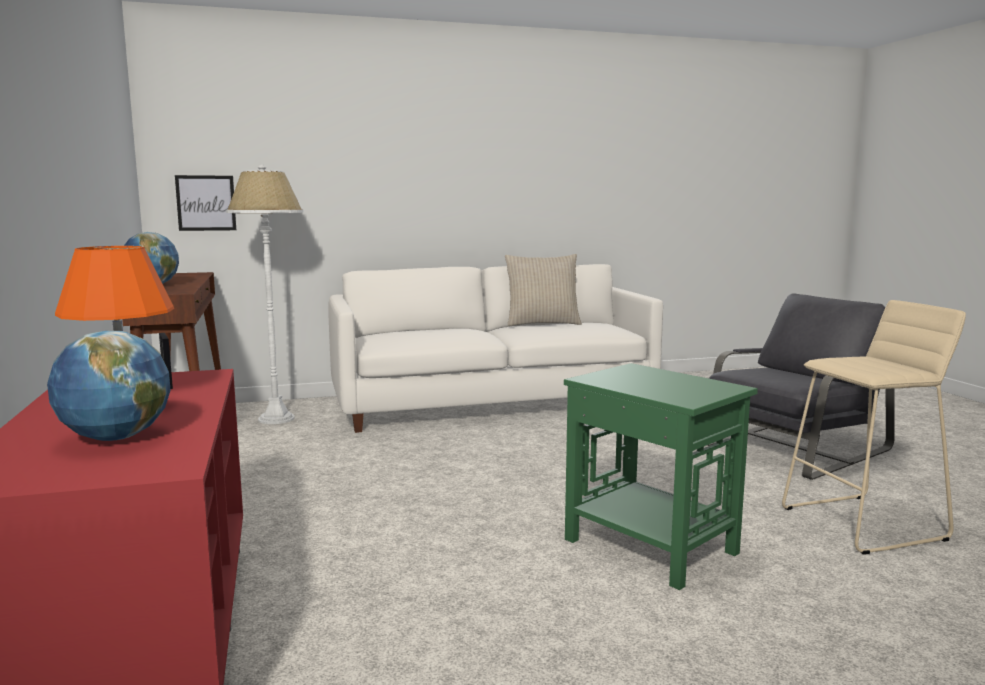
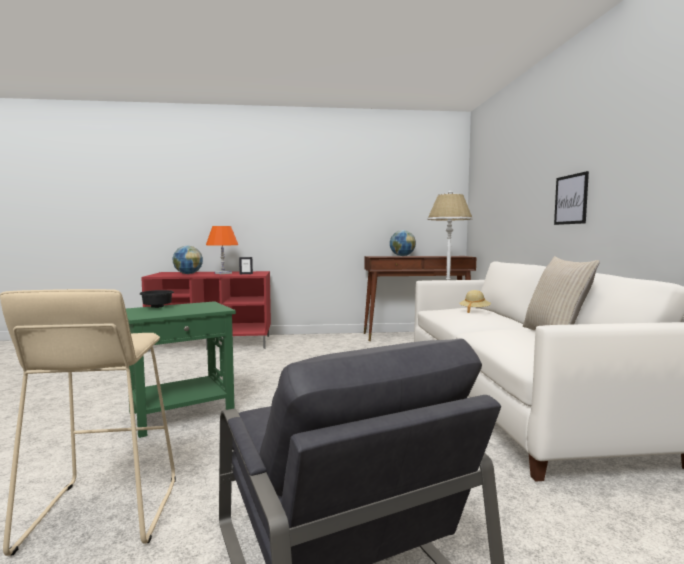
camera: 100 degrees right, 5 degrees down
picture [175,175,236,231] -> picture moved to [554,171,589,225]
none -> black bowl [140,290,174,308]
none -> beige hat [459,290,491,313]

